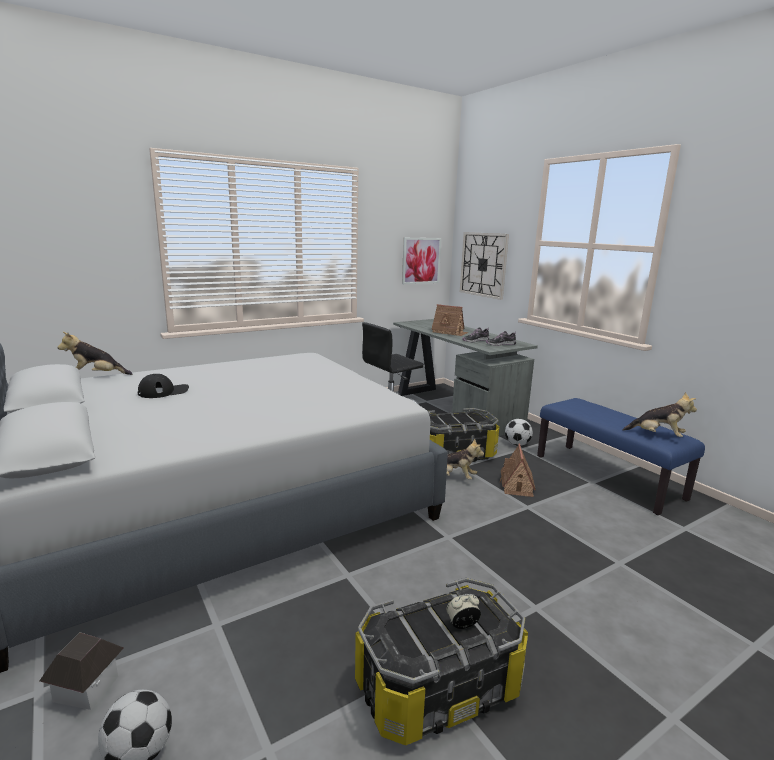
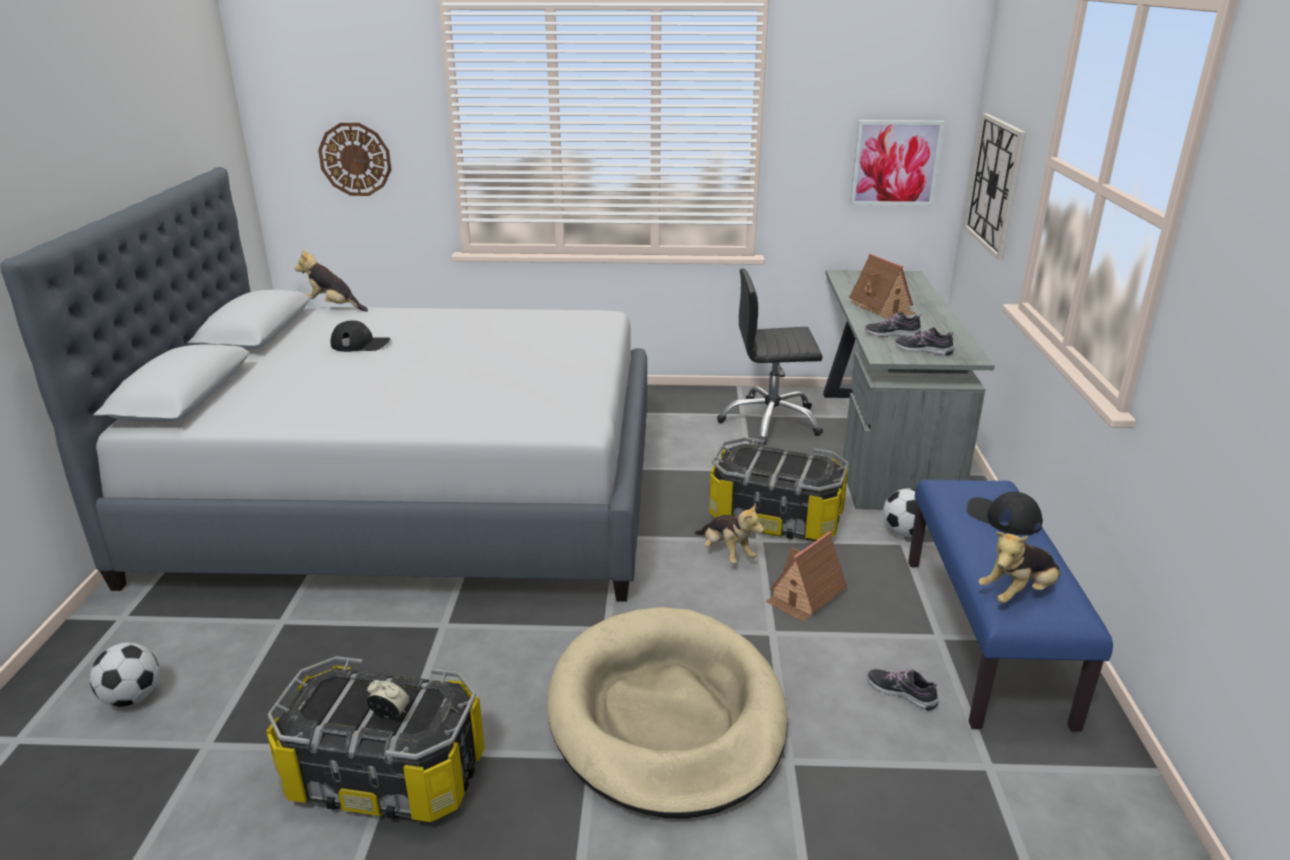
camera: 35 degrees right, 10 degrees up
toy house [40,632,123,710] -> none
plush toy [623,392,697,437] -> plush toy turned 90 degrees clockwise [978,532,1061,603]
none -> wall clock [318,123,392,196]
none -> beige dog bed [547,607,788,818]
none -> shoe [867,669,939,711]
none -> black cap [967,491,1043,535]

